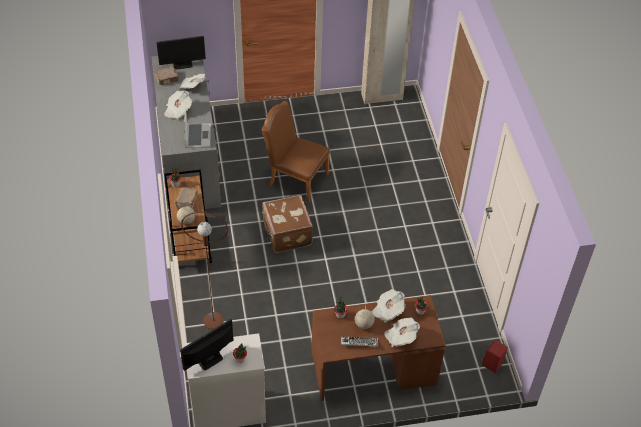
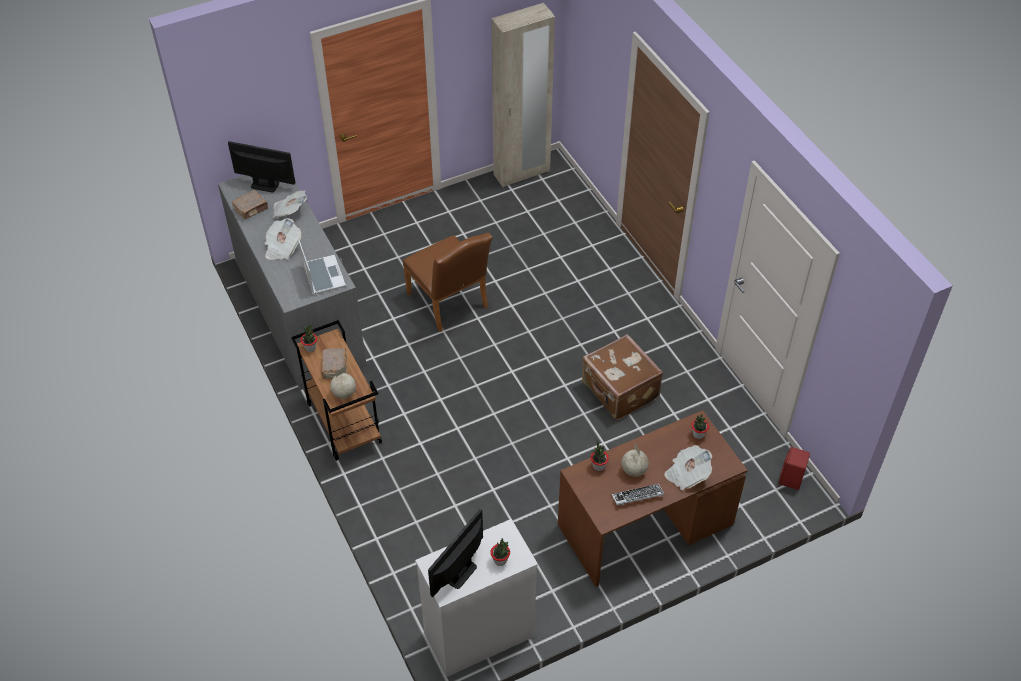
camera: 15 degrees left, 0 degrees up
monitor [156,36,206,70] -> monitor turned 135 degrees counterclockwise [228,141,295,193]
brown floor lamp [181,212,228,329] -> none
brown chair [262,101,330,202] -> brown chair turned 135 degrees counterclockwise [403,233,493,332]
brown suitcase [262,195,313,253] -> brown suitcase moved to [582,334,663,420]
newspaper [372,289,406,323] -> none

